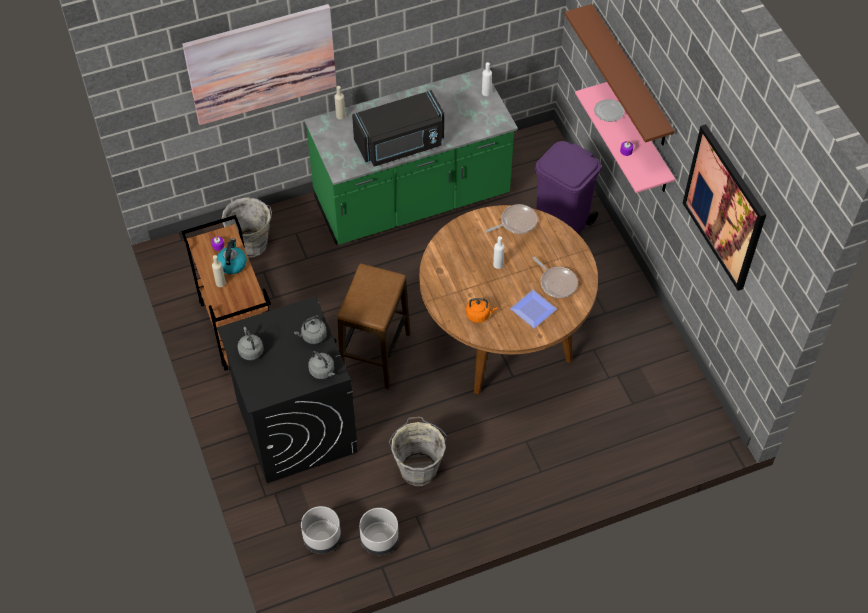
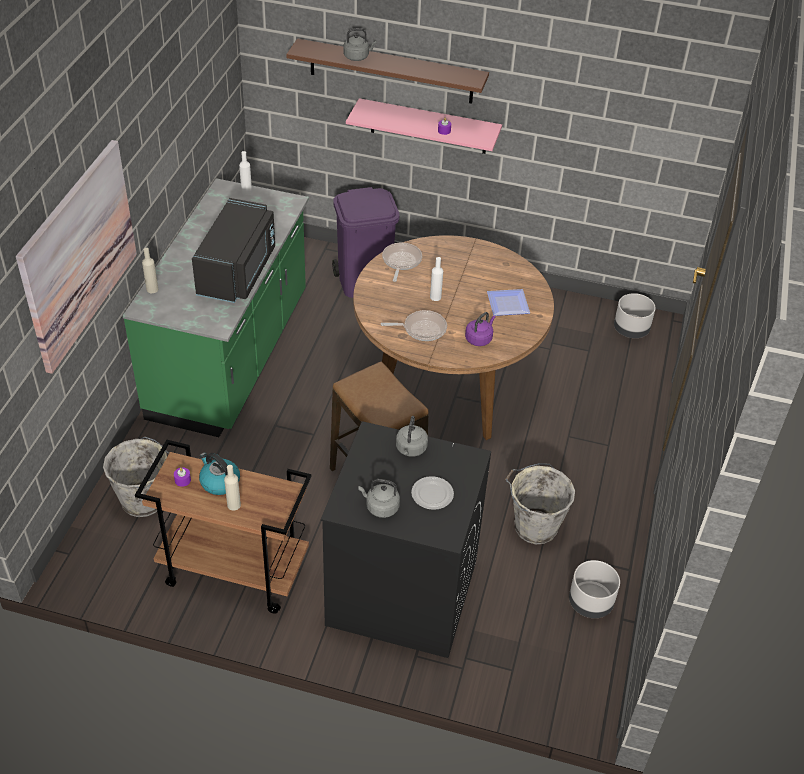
camera: 55 degrees left, 10 degrees down
grey planter [301,506,341,554] -> grey planter moved to [614,293,656,338]
grey kettle [308,351,335,379] -> grey kettle moved to [344,28,377,61]
orange kettle [466,298,497,323] -> purple kettle [465,312,495,346]
frying pan [532,257,578,298] -> frying pan moved to [381,310,447,341]
plate [594,99,624,122] -> plate moved to [411,476,454,510]
picture [683,124,766,291] -> none

